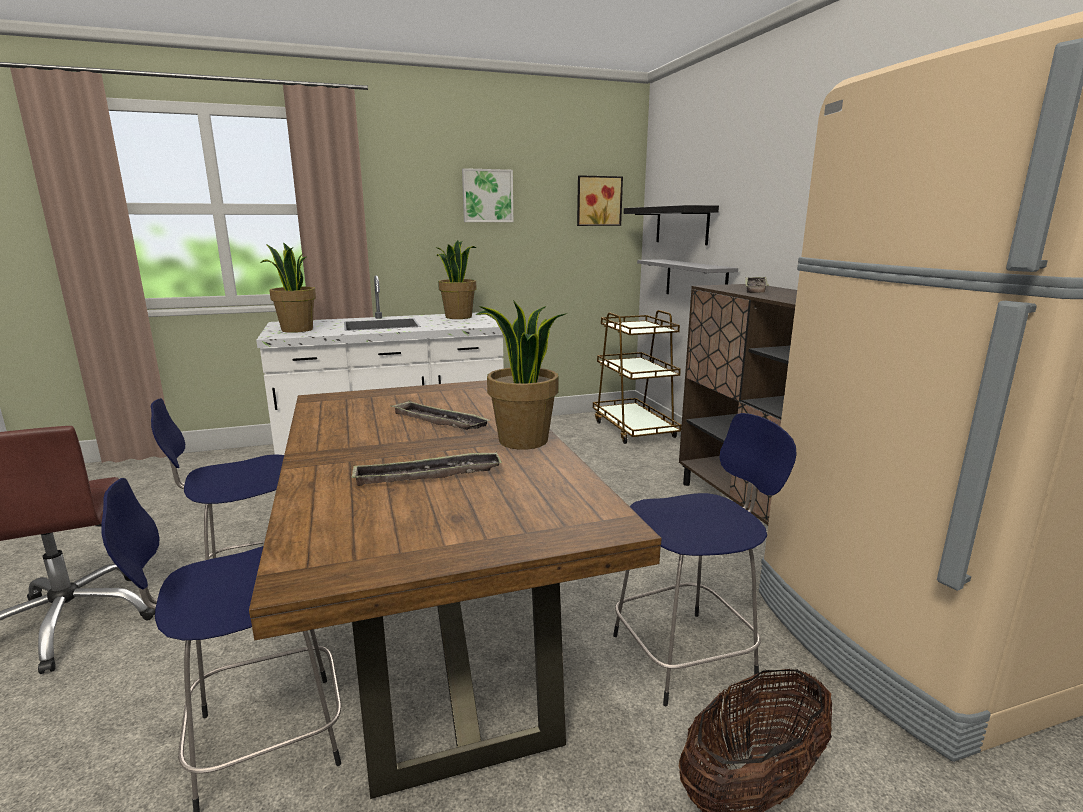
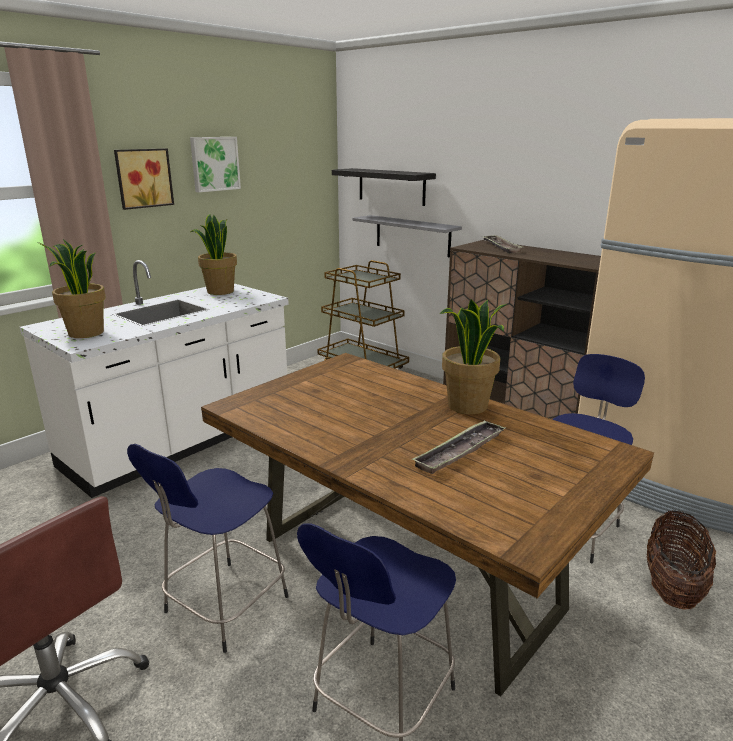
camera: 30 degrees left, 5 degrees up
tray [390,401,491,430] -> none
picture [577,175,623,226] -> picture moved to [114,148,174,210]

